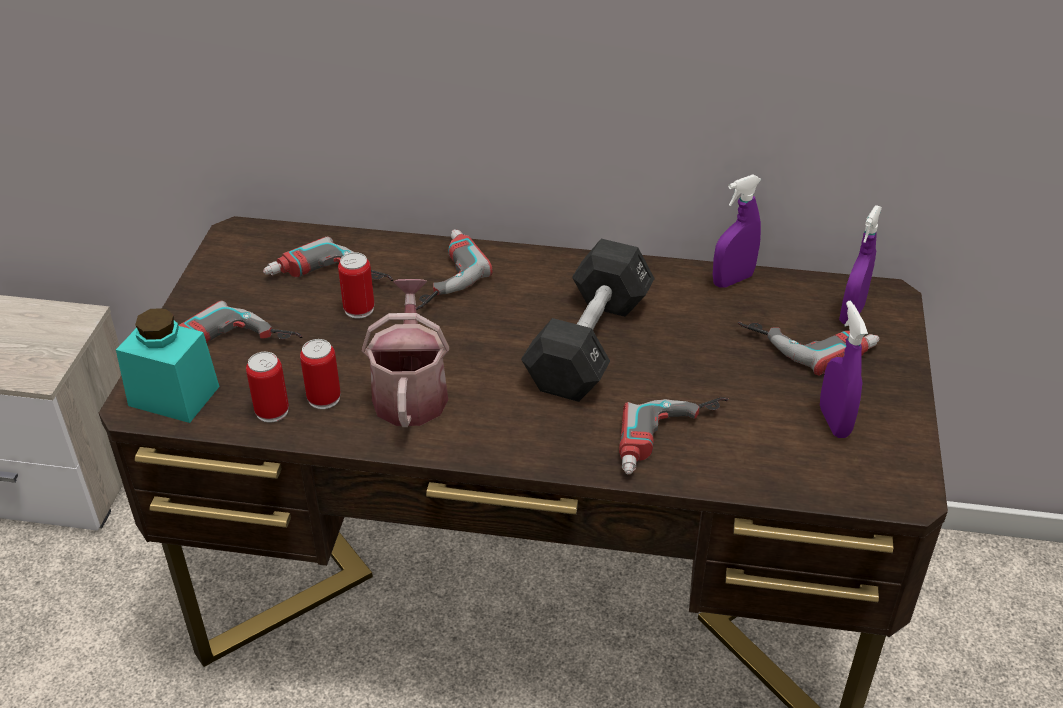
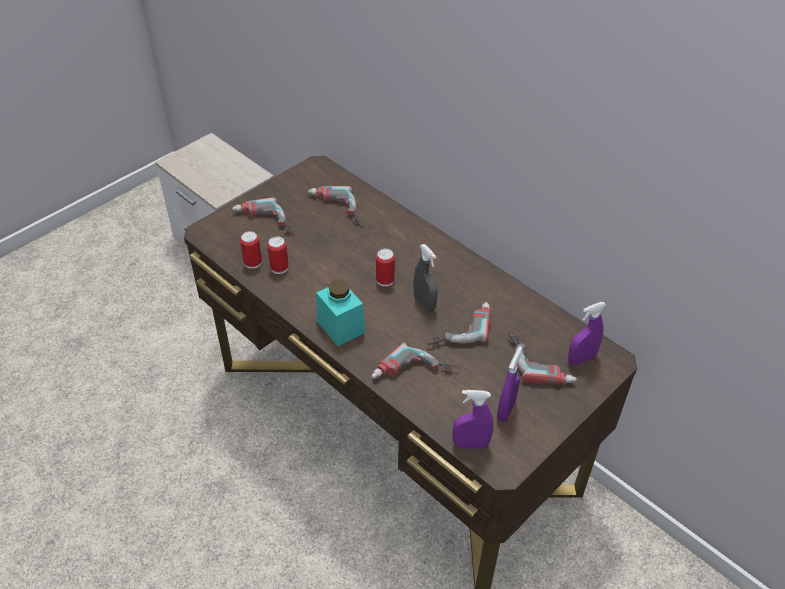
camera: 35 degrees right, 5 degrees up
turquoise jar [116,308,220,423] -> turquoise jar moved to [316,279,365,346]
can [338,252,374,319] -> can moved to [376,249,395,286]
watering can [362,279,449,427] -> none
power drill [416,229,492,310] -> power drill moved to [426,302,491,345]
black dumbbell [521,239,655,402] -> grey spray bottle [414,244,438,312]
purple spray bottle [713,174,762,287] -> purple spray bottle moved to [453,390,493,449]

